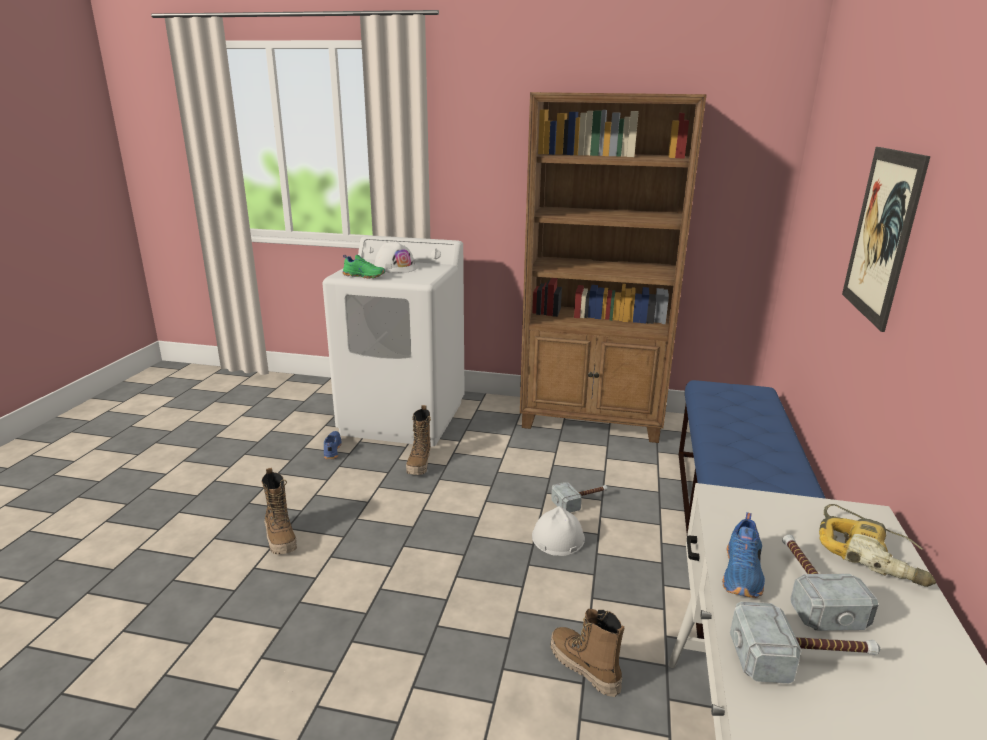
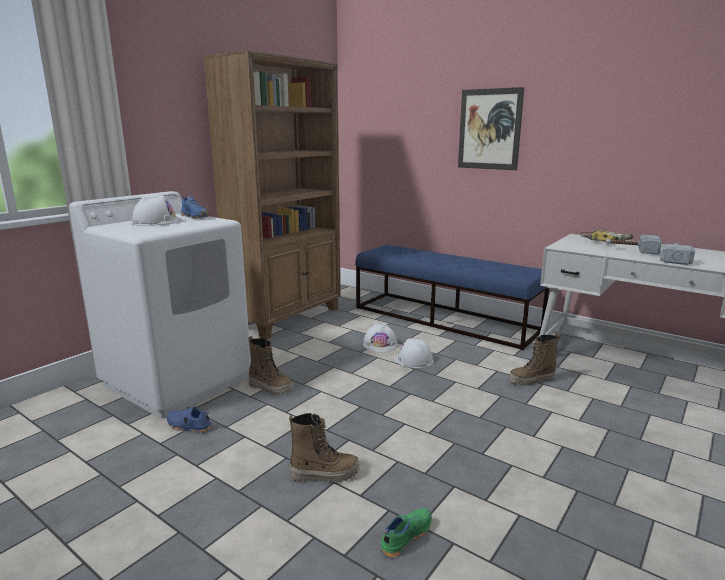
camera: 65 degrees left, 5 degrees down
green shoe [342,255,385,279] -> green shoe moved to [380,508,432,558]
hammer [551,482,608,513] -> white hard hat [363,324,398,352]
blue shoe [722,512,765,598] -> blue shoe moved to [181,196,209,219]

